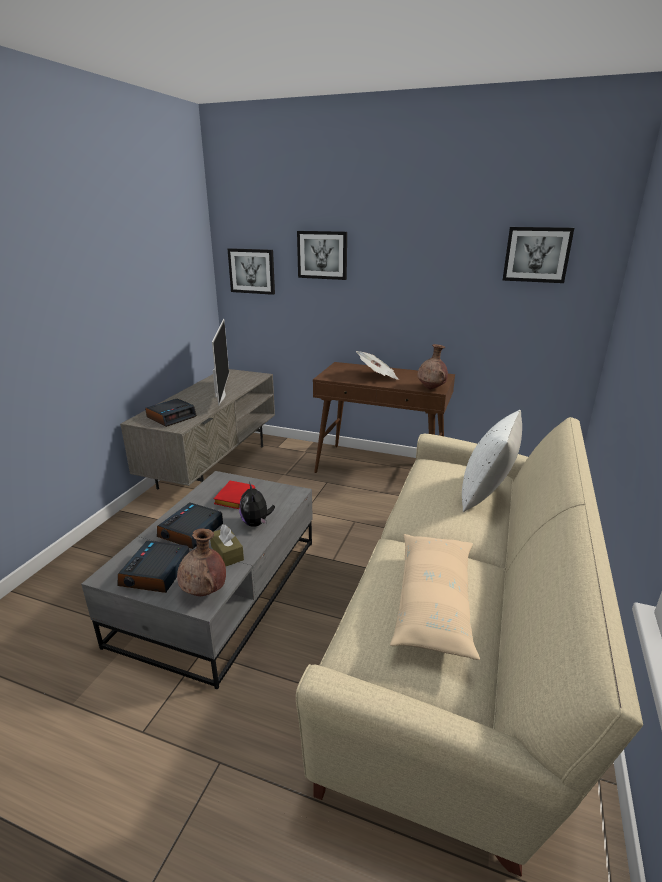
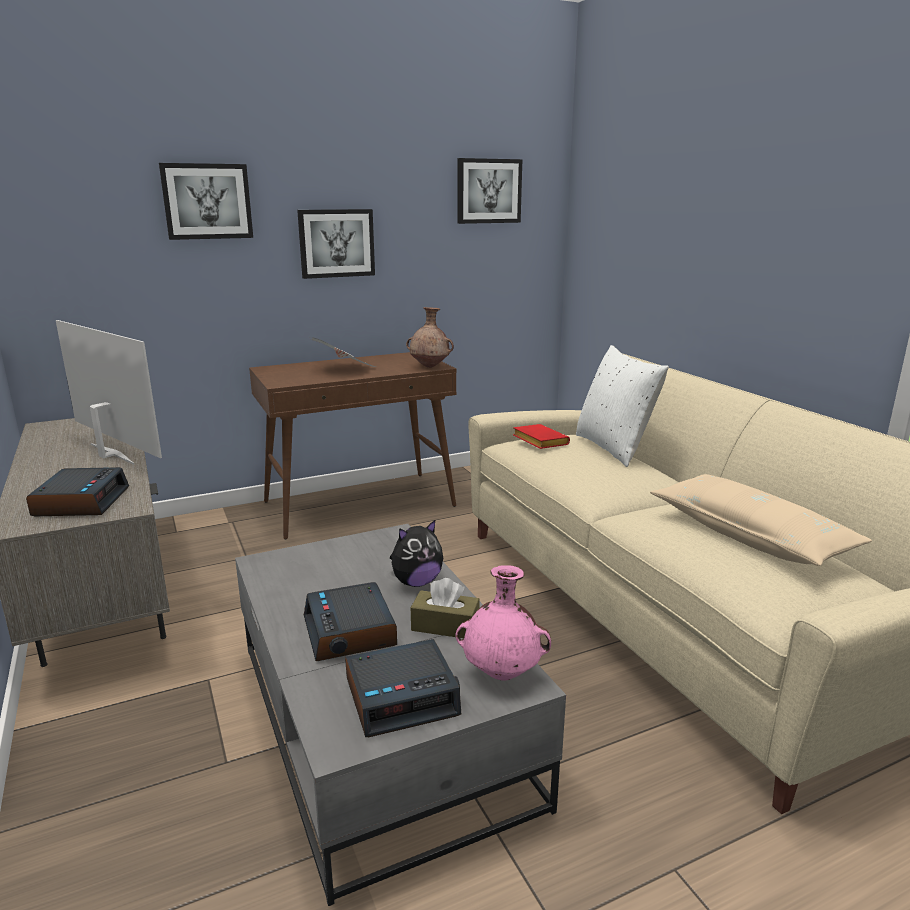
camera: 45 degrees left, 5 degrees down
alarm clock [117,540,189,593] -> alarm clock turned 75 degrees counterclockwise [345,639,461,737]
brown vase [177,528,226,596] -> pink vase [455,565,551,681]
red book [214,481,255,509] -> red book moved to [513,424,570,449]
picture [228,248,275,295] -> picture moved to [297,209,375,279]
plush toy [239,482,275,527] -> plush toy turned 60 degrees counterclockwise [390,519,443,587]

